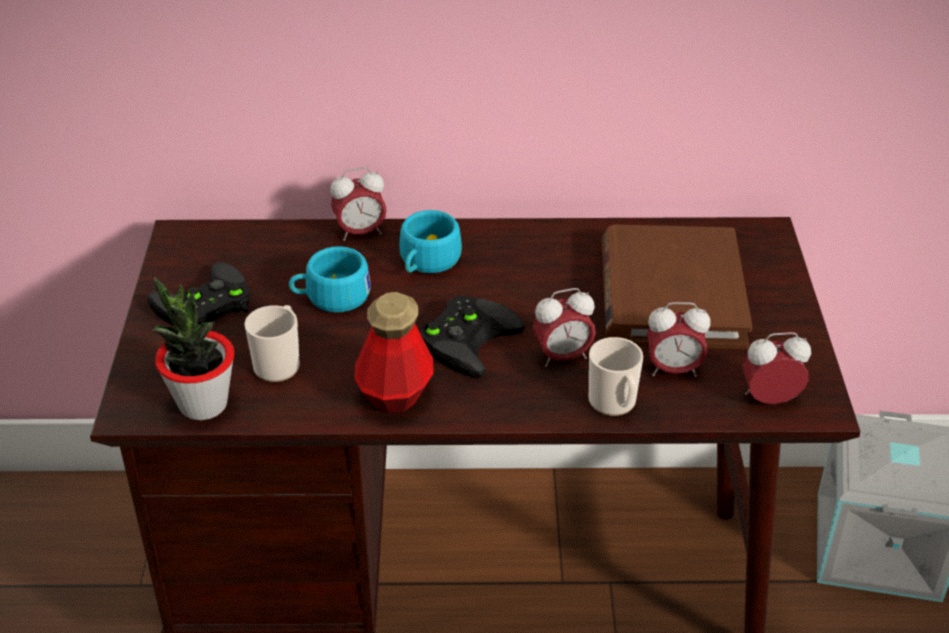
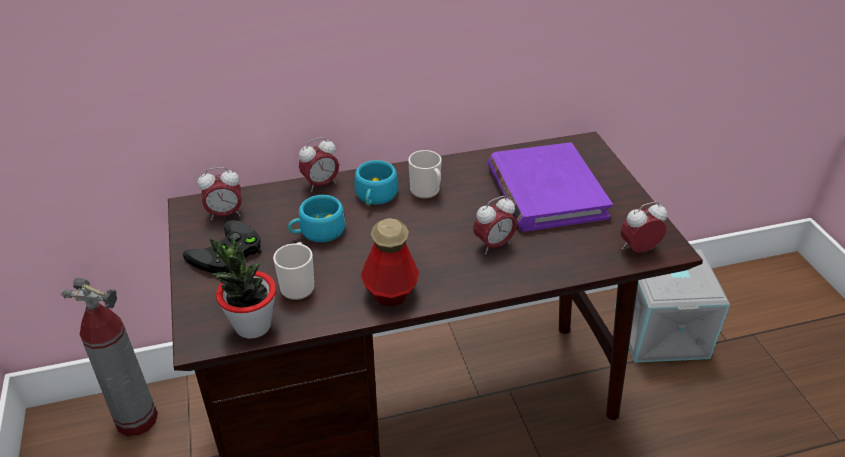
camera: 15 degrees left, 0 degrees up
black game controller [420,296,525,378] -> none
mug [589,337,643,416] -> mug moved to [408,150,442,199]
brown book [601,224,752,349] -> purple book [488,142,613,232]
alarm clock [647,302,711,377] -> alarm clock moved to [198,167,242,220]
none -> fire extinguisher [61,278,158,436]

